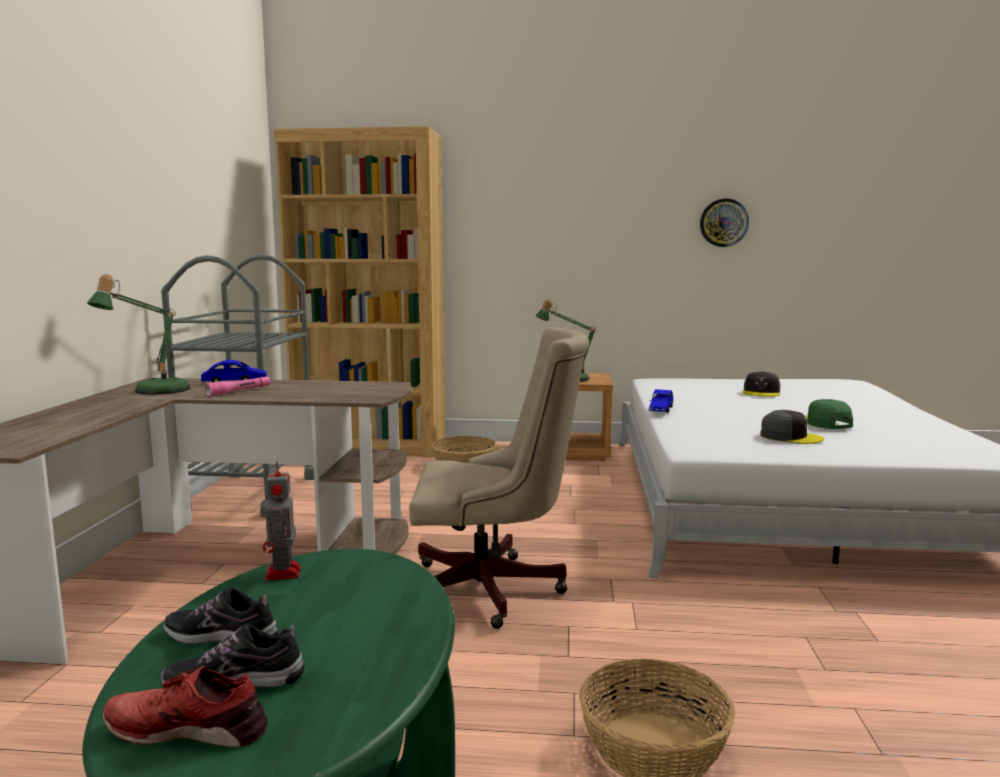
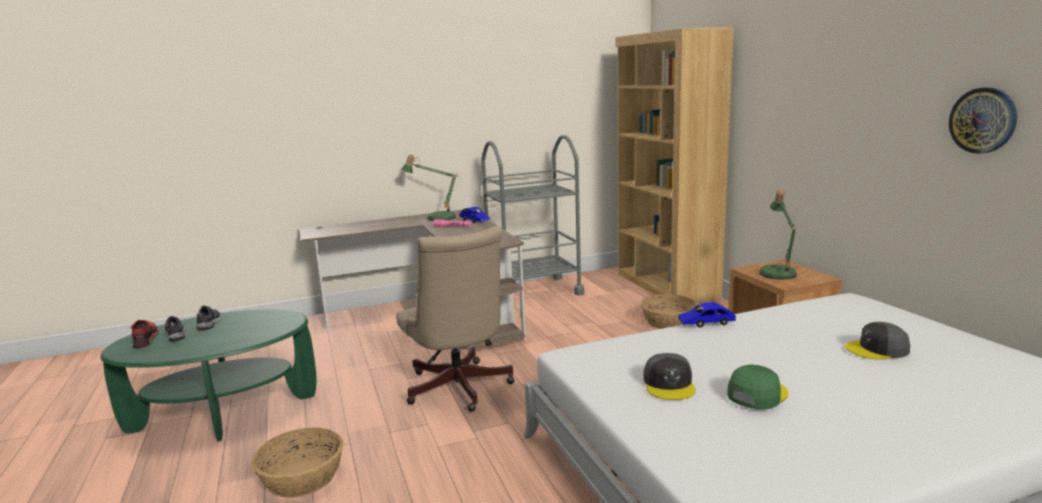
camera: 65 degrees right, 5 degrees up
toy robot [263,461,301,580] -> none

